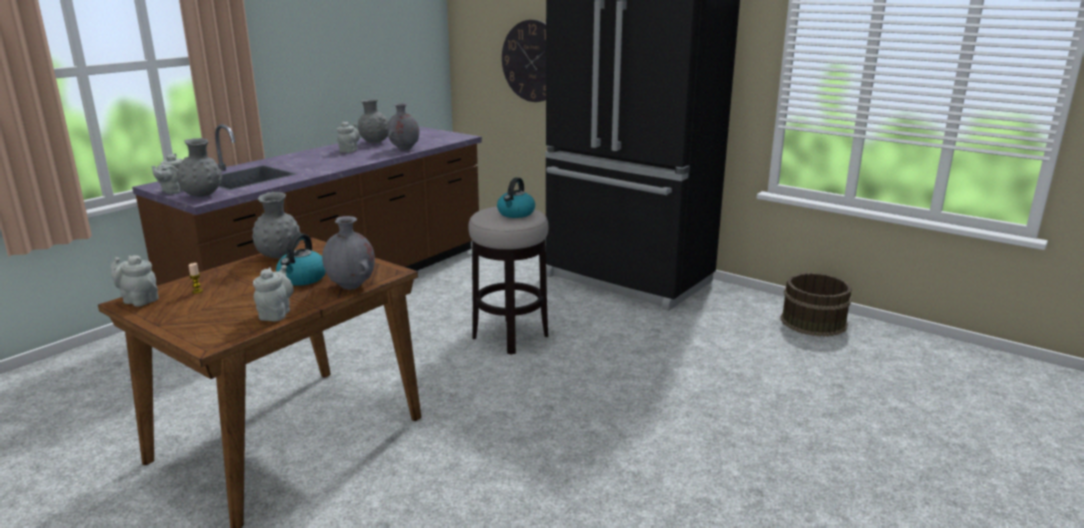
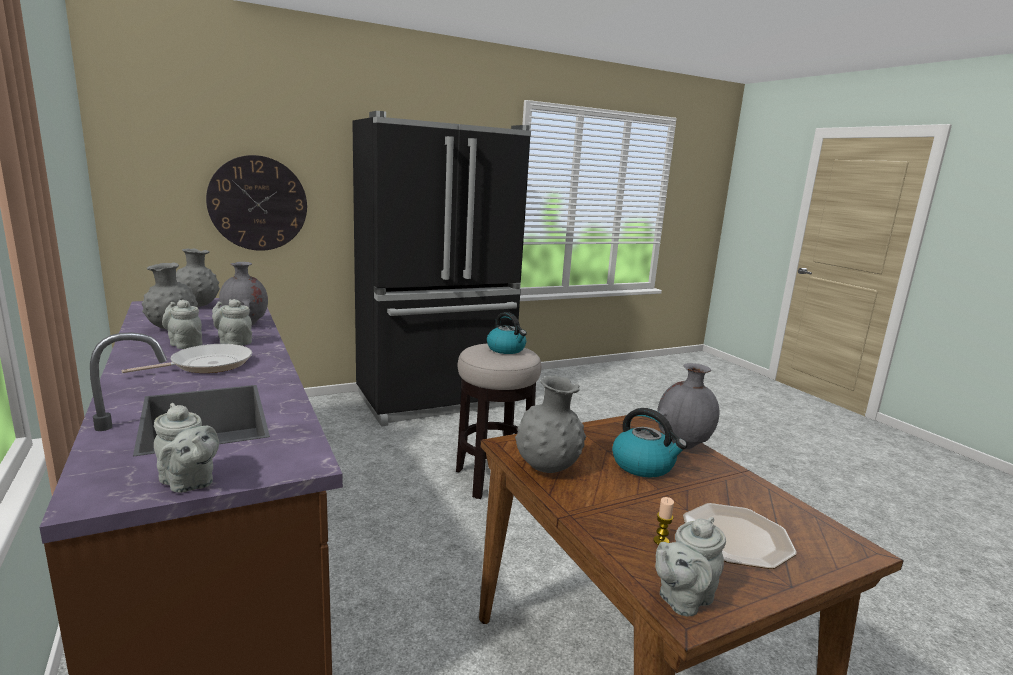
camera: 65 degrees left, 5 degrees down
grey vase [177,138,223,197] -> grey vase moved to [176,248,220,307]
grey teapot [253,265,294,321] -> grey teapot moved to [212,299,252,346]
brown bucket [780,273,852,337] -> none
none -> frying pan [121,344,252,373]
none -> plate [683,503,797,569]

